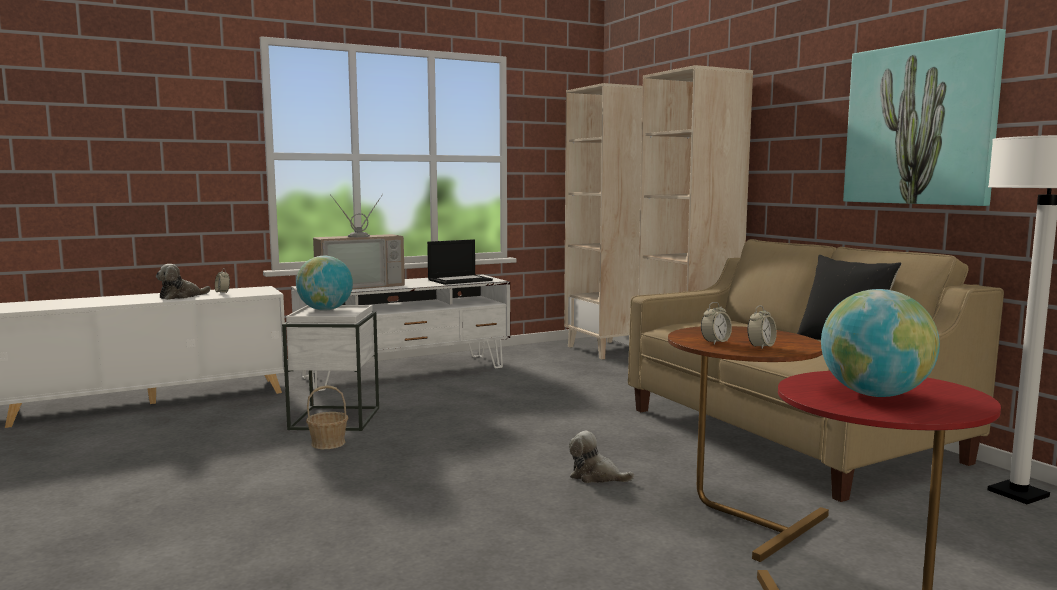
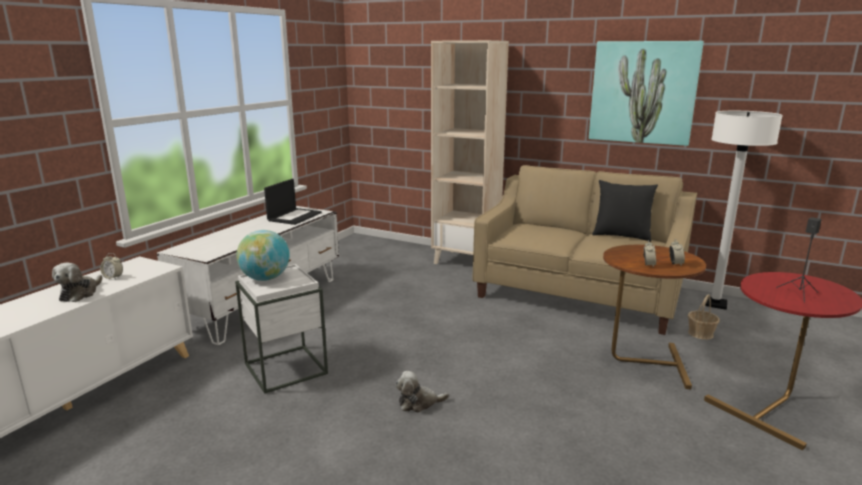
camera: 35 degrees left, 10 degrees up
basket [306,385,348,449] -> basket moved to [688,294,720,340]
television [313,194,405,290] -> none
beige bookcase [564,83,643,359] -> none
plush toy [569,431,634,483] -> plush toy moved to [395,371,449,413]
globe [821,289,940,397] -> black speaker [776,217,822,302]

